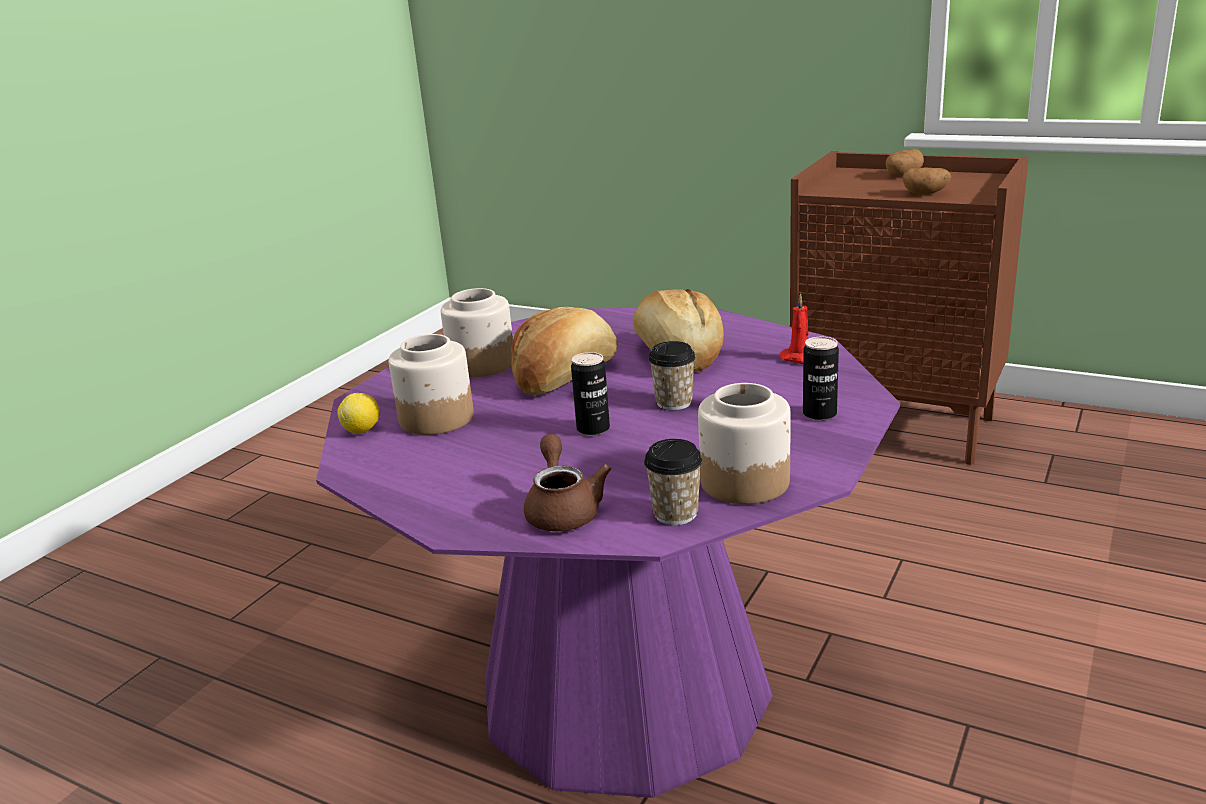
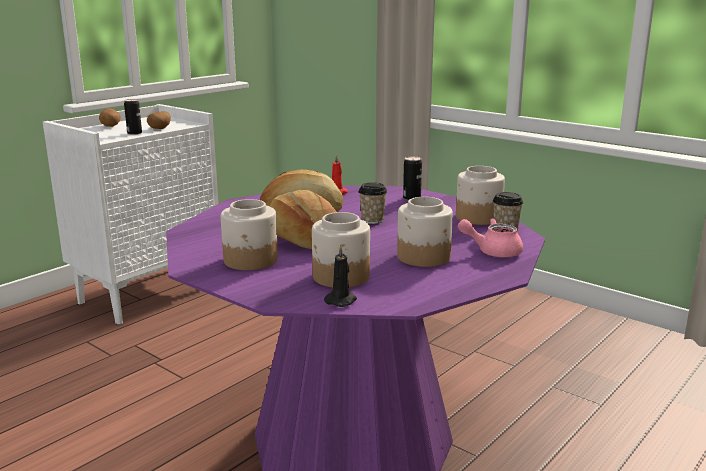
camera: 80 degrees left, 5 degrees down
lemon [337,393,380,434] -> black candle [324,245,357,307]
brown teapot [524,434,611,531] -> pink teapot [458,218,523,257]
can [571,352,610,436] -> can moved to [124,99,142,135]
brown cabinet [790,151,1029,465] -> white cabinet [43,104,219,324]
none -> jar [397,197,453,267]

